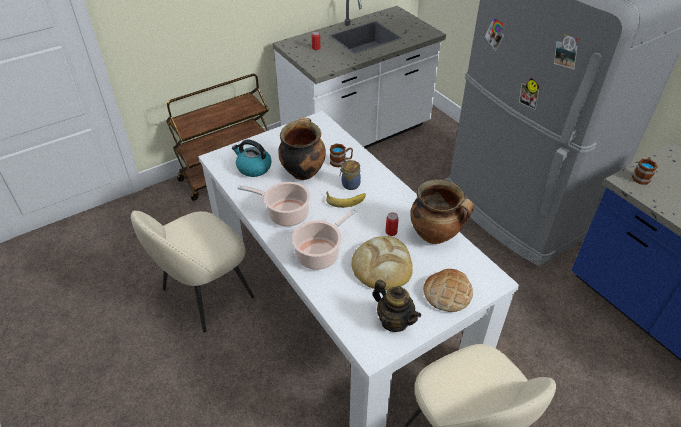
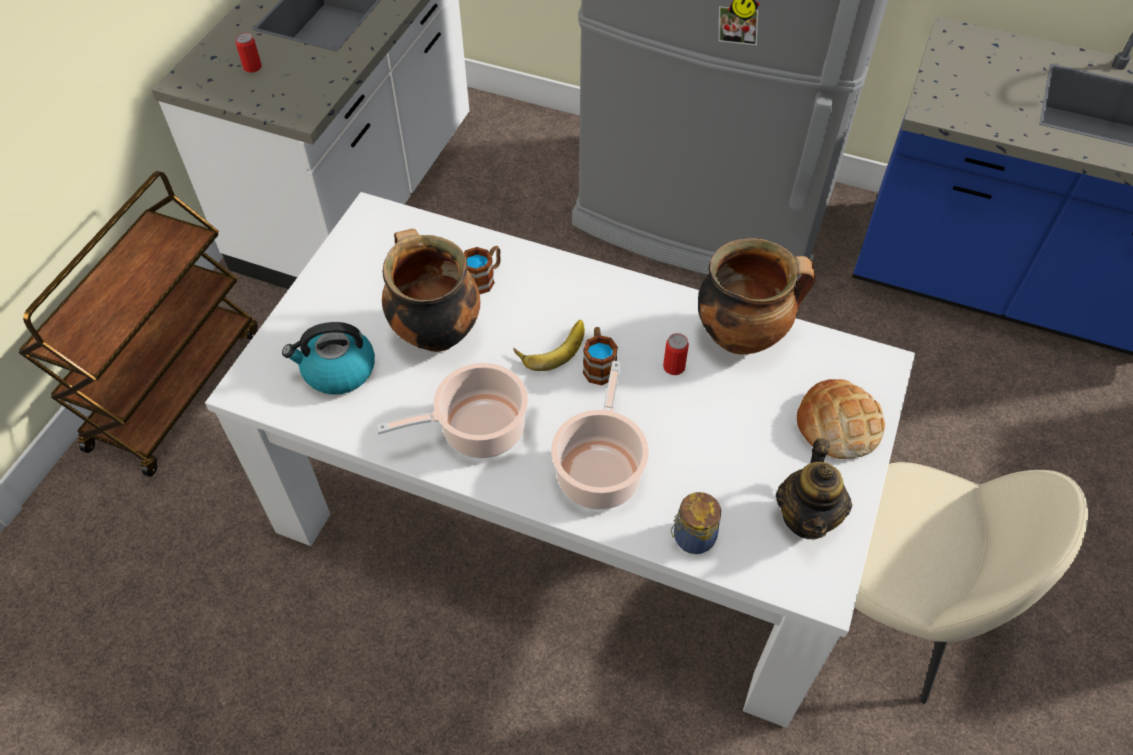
camera: 35 degrees left, 10 degrees up
beige chair [131,211,254,333] -> none
jar [340,160,361,190] -> jar moved to [671,492,721,554]
bread [351,236,413,290] -> none
teapot [373,280,421,332] -> teapot turned 90 degrees clockwise [776,438,853,539]
mug [632,157,658,185] -> mug moved to [583,327,618,385]

